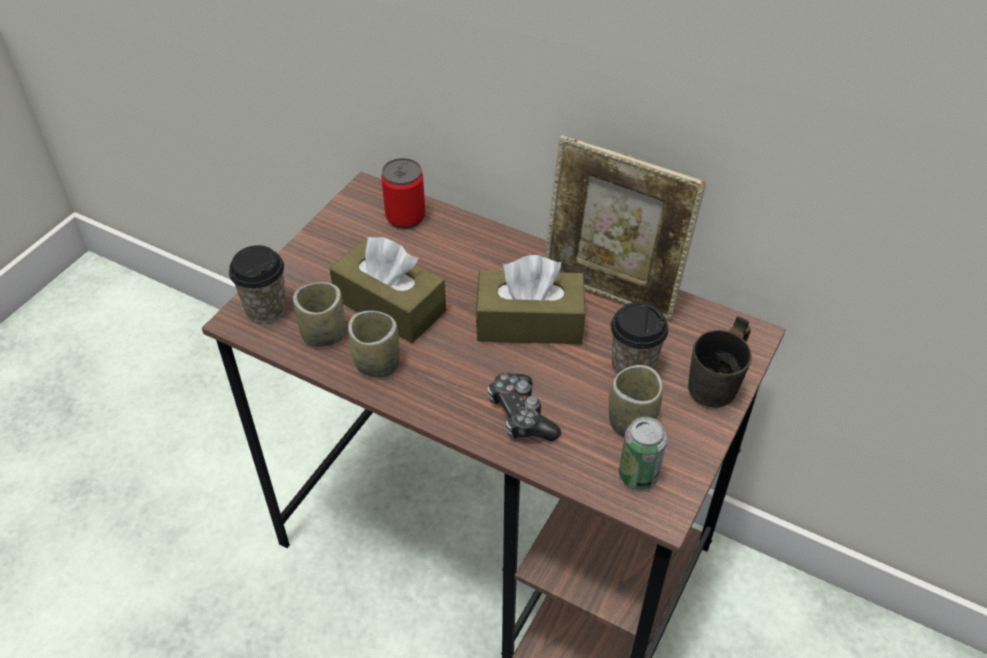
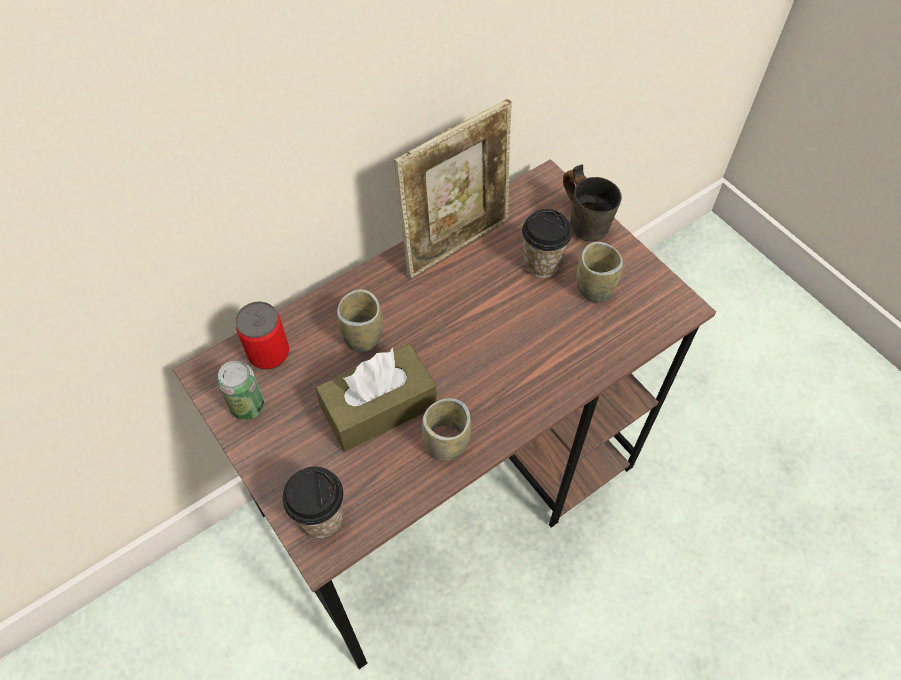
camera: 65 degrees left, 10 degrees up
cup [293,282,345,347] -> cup moved to [337,289,383,353]
brown tissue box [475,255,585,344] -> none
game controller [487,373,561,441] -> none
can [619,417,667,490] -> can moved to [217,361,265,420]

